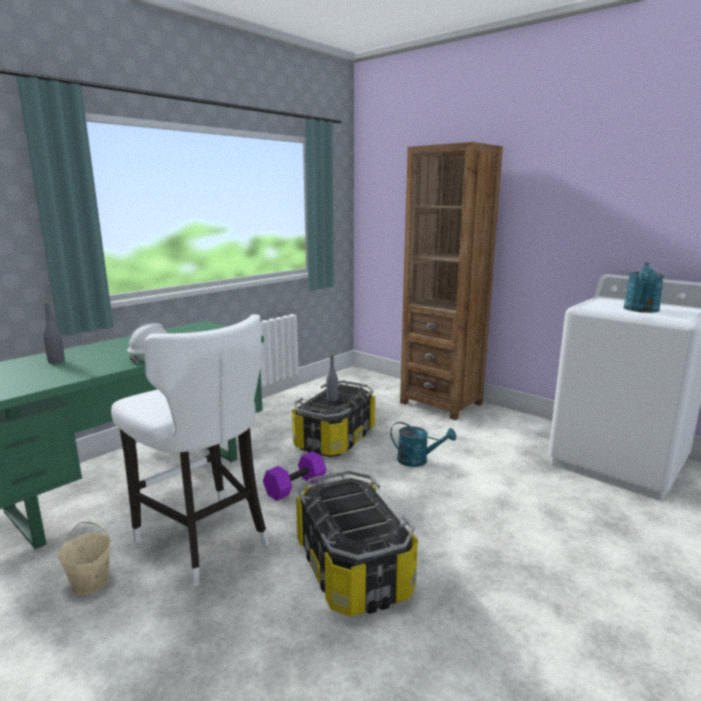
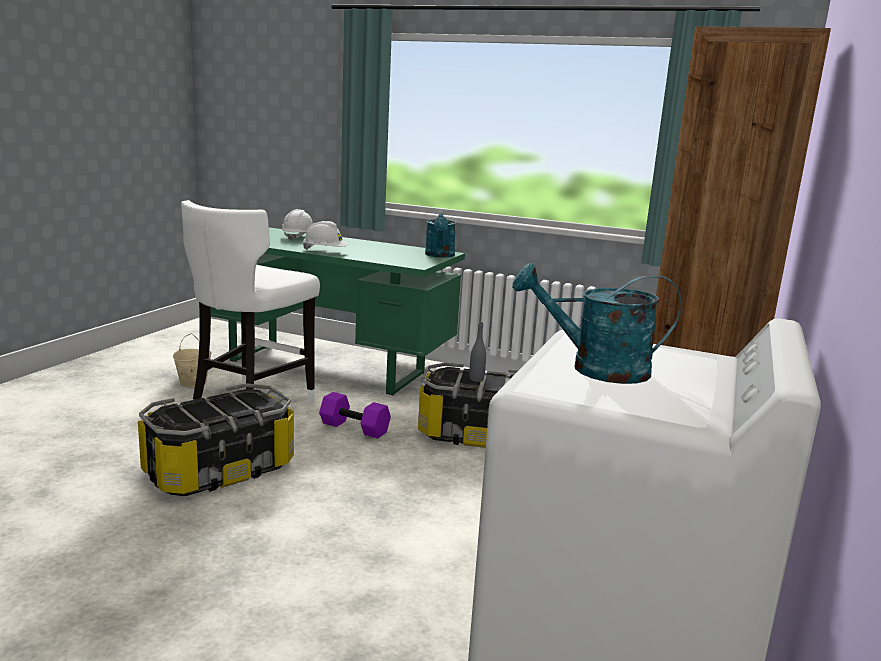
camera: 70 degrees right, 0 degrees up
grey bottle [43,303,65,364] -> white hard hat [281,209,313,241]
turquoise watering can [390,422,456,467] -> turquoise watering can moved to [425,211,456,258]

